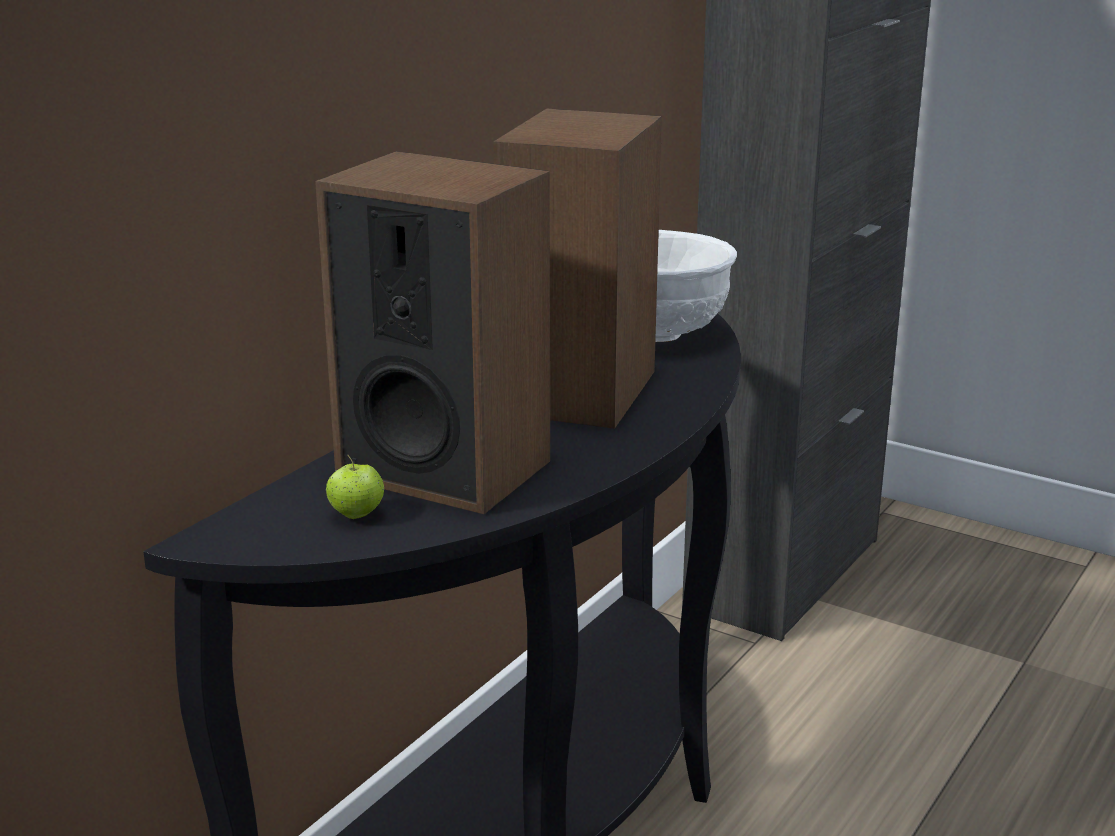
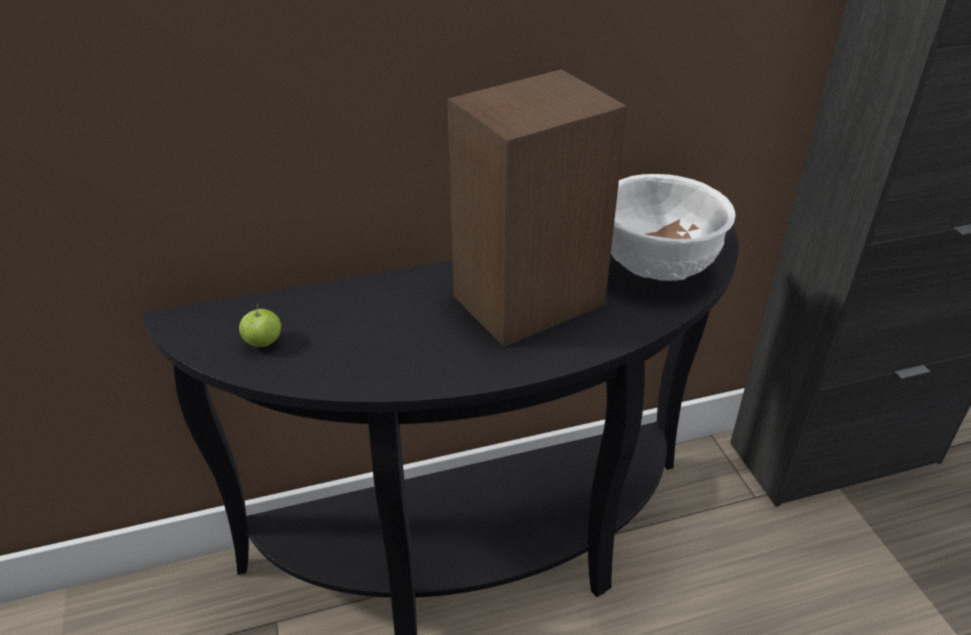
camera: 40 degrees right, 15 degrees up
speaker [315,151,550,514] -> none

